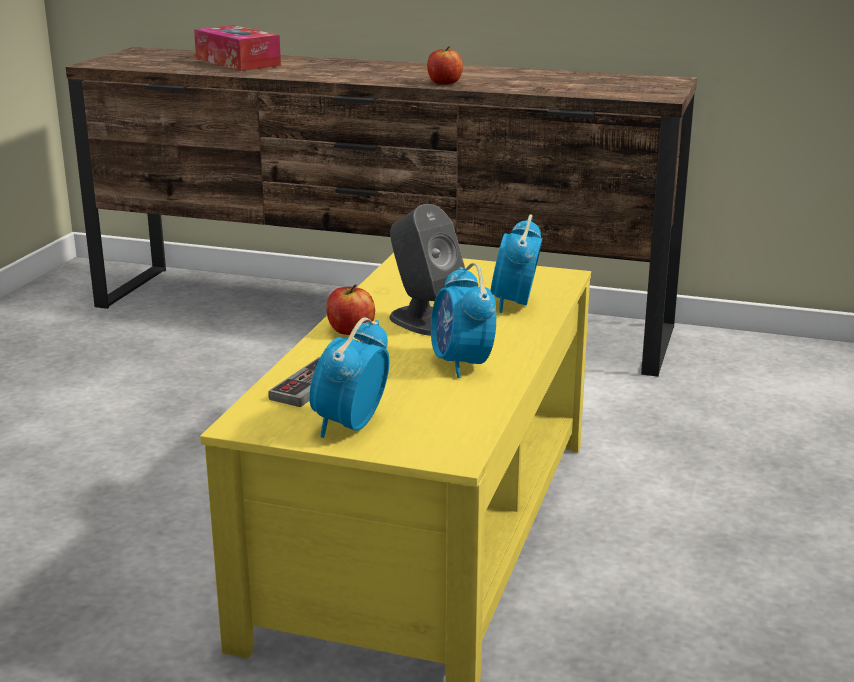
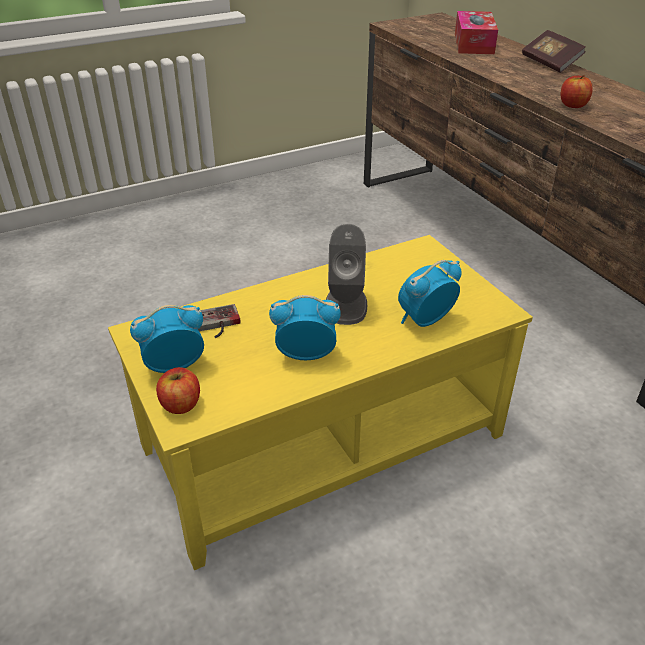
camera: 45 degrees right, 15 degrees up
apple [326,284,375,335] -> apple moved to [156,367,200,414]
alarm clock [431,263,496,378] -> alarm clock turned 60 degrees clockwise [269,295,341,360]
none -> book [522,30,586,73]

